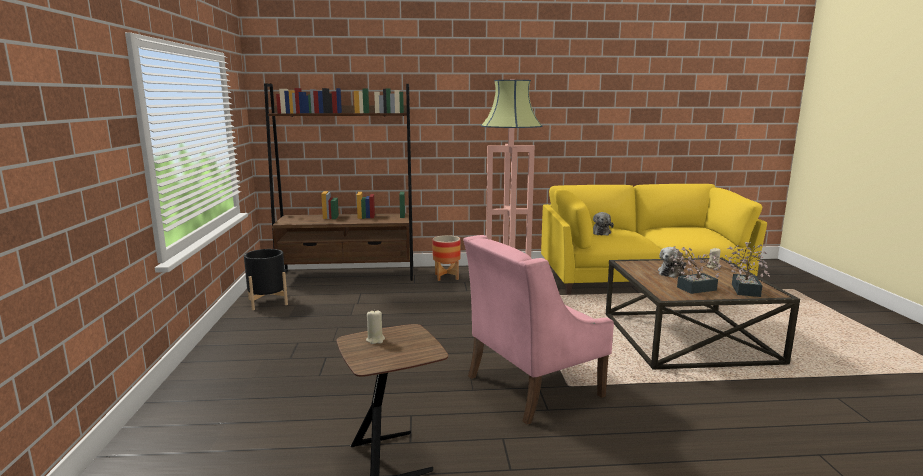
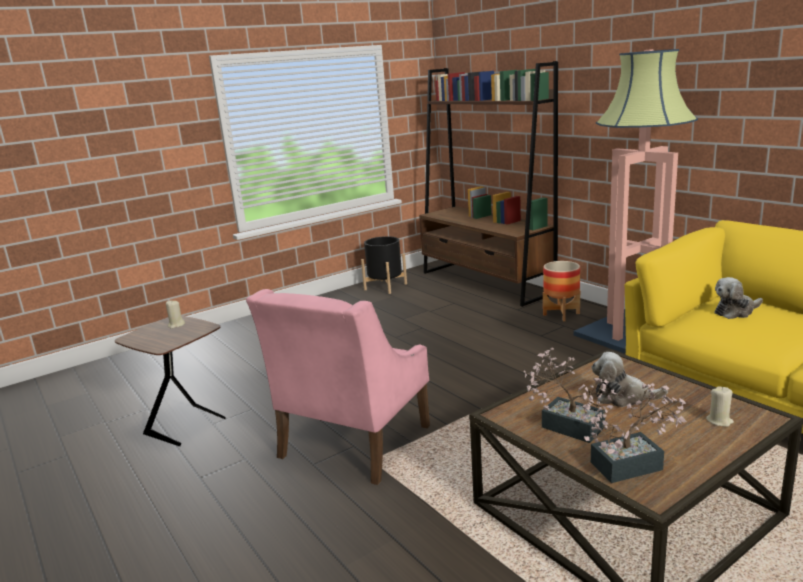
camera: 60 degrees right, 5 degrees up
pink armchair [463,235,614,425] -> pink armchair turned 90 degrees counterclockwise [246,289,430,485]

